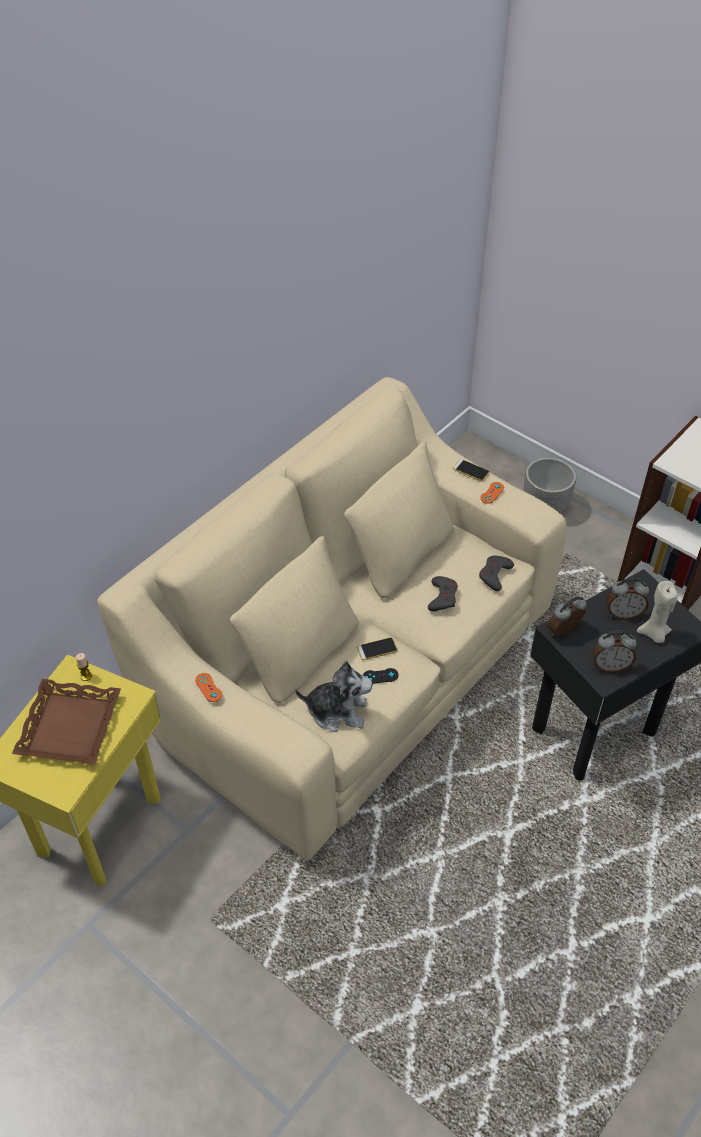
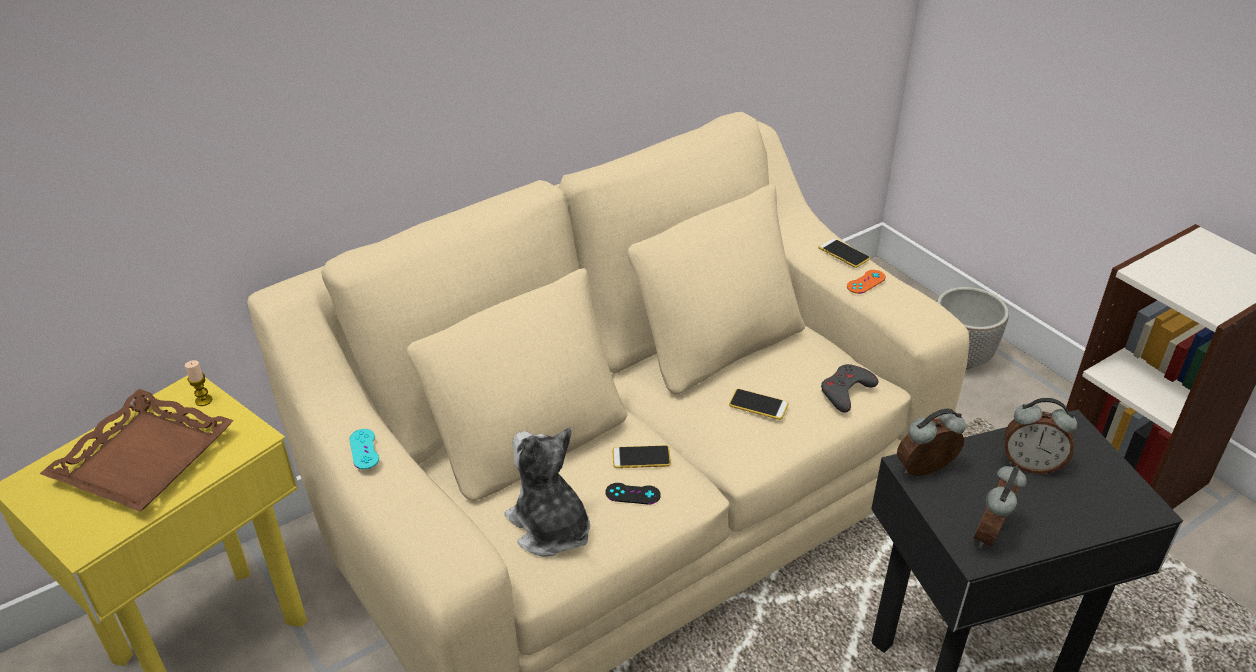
camera: 15 degrees right, 10 degrees down
orange game controller [195,673,222,702] -> turquoise game controller [349,429,379,469]
plush toy [295,661,372,732] -> plush toy turned 150 degrees counterclockwise [504,427,590,557]
grey game controller [428,576,458,611] -> phone [729,389,789,420]
alarm clock [593,630,637,673] -> alarm clock turned 105 degrees clockwise [973,465,1027,548]
beige candle [637,581,678,643] -> none

